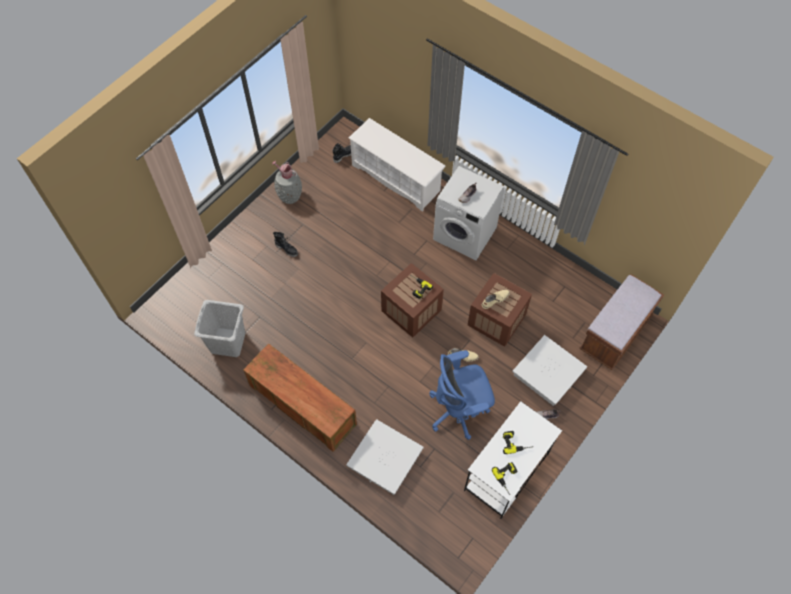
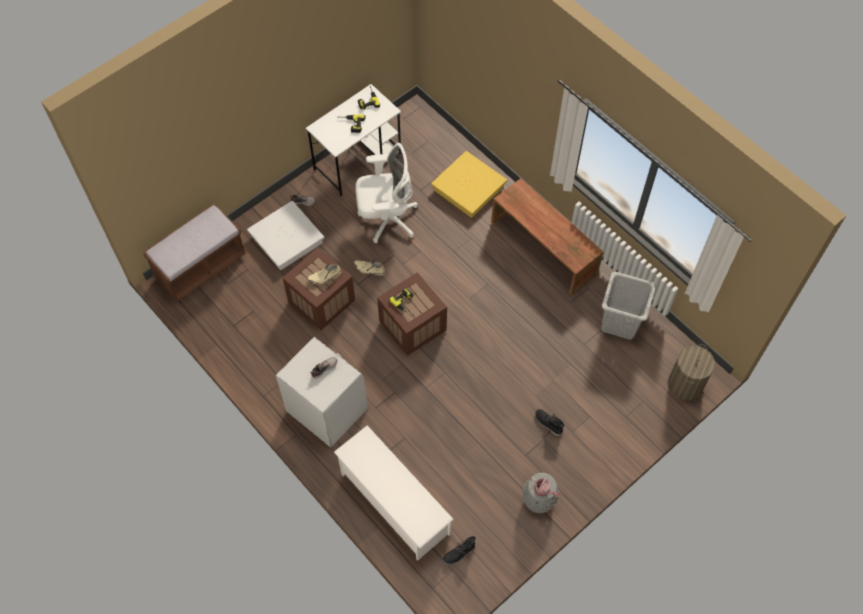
camera: 170 degrees left, 0 degrees up
white storage box [346,419,423,495] -> yellow storage box [431,151,507,218]
blue office chair [430,350,495,440] -> white office chair [355,143,418,243]
none -> laundry basket [668,344,715,400]

